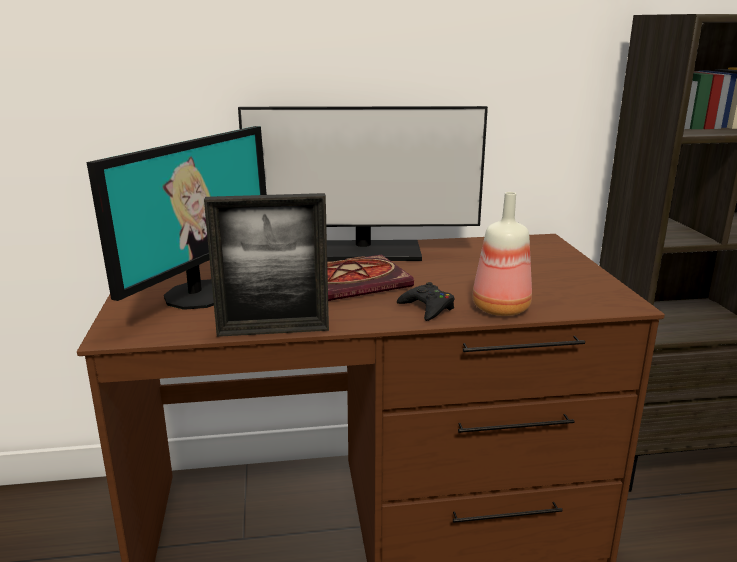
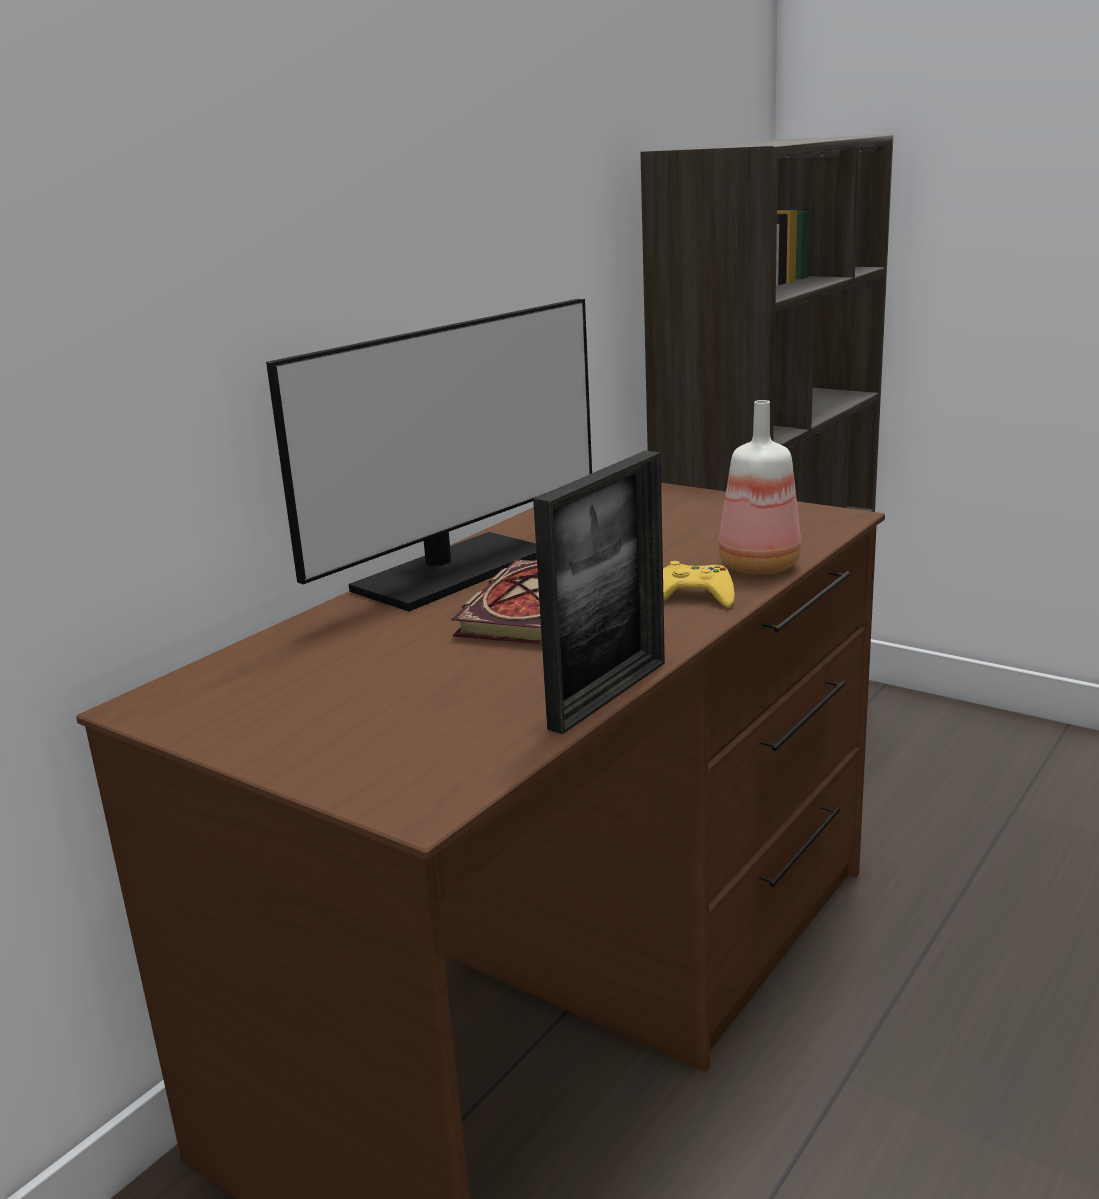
camera: 45 degrees left, 0 degrees up
monitor [86,126,267,310] -> none
black game controller [397,282,454,321] -> yellow game controller [663,561,735,608]

